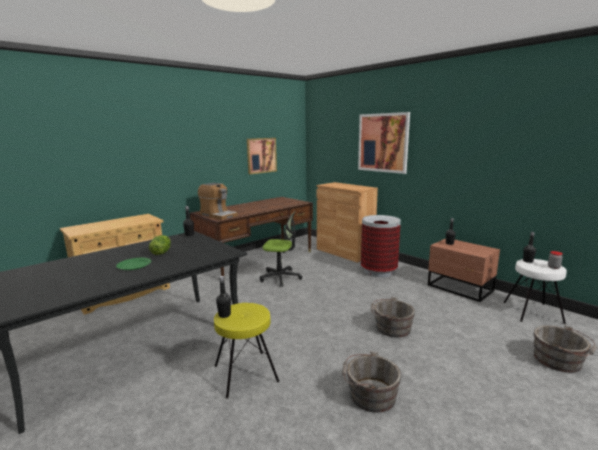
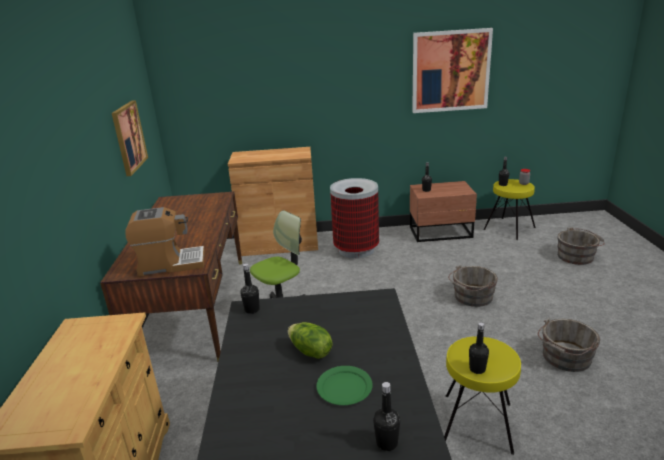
camera: 50 degrees left, 10 degrees up
picture [358,112,410,174] -> picture moved to [412,28,493,113]
white stool [503,259,567,324] -> yellow stool [483,179,536,240]
none -> black bottle [373,382,400,451]

